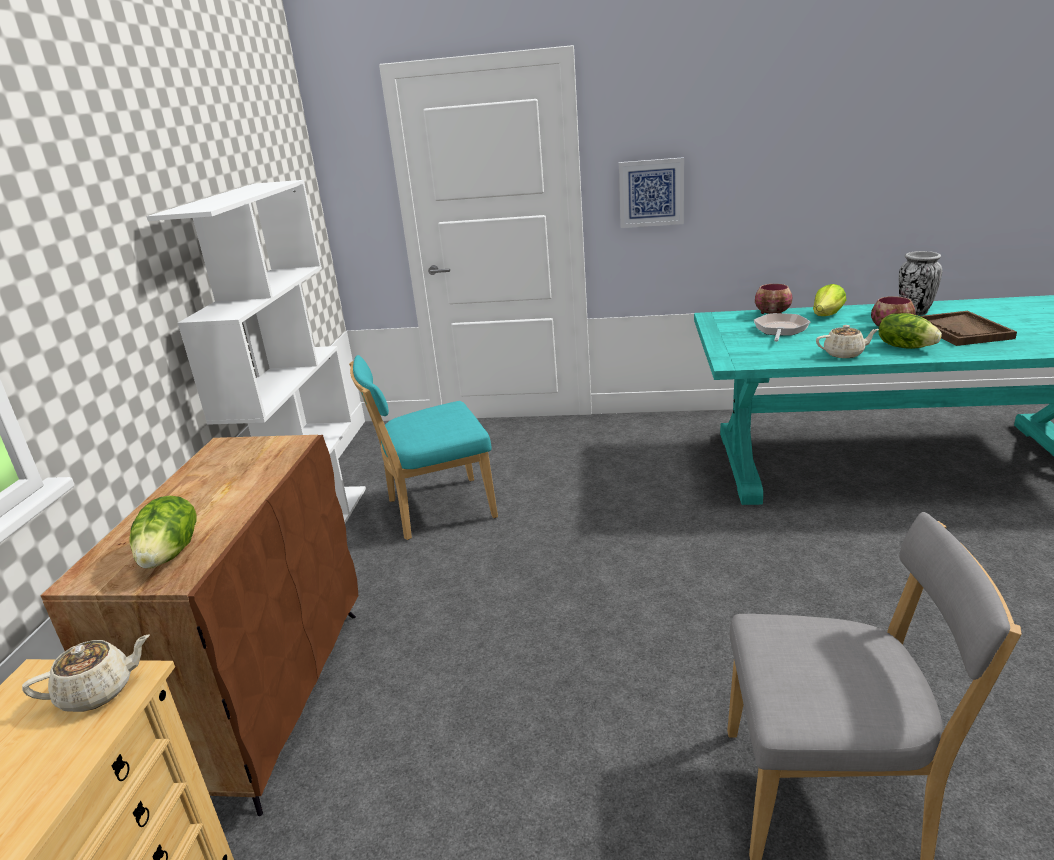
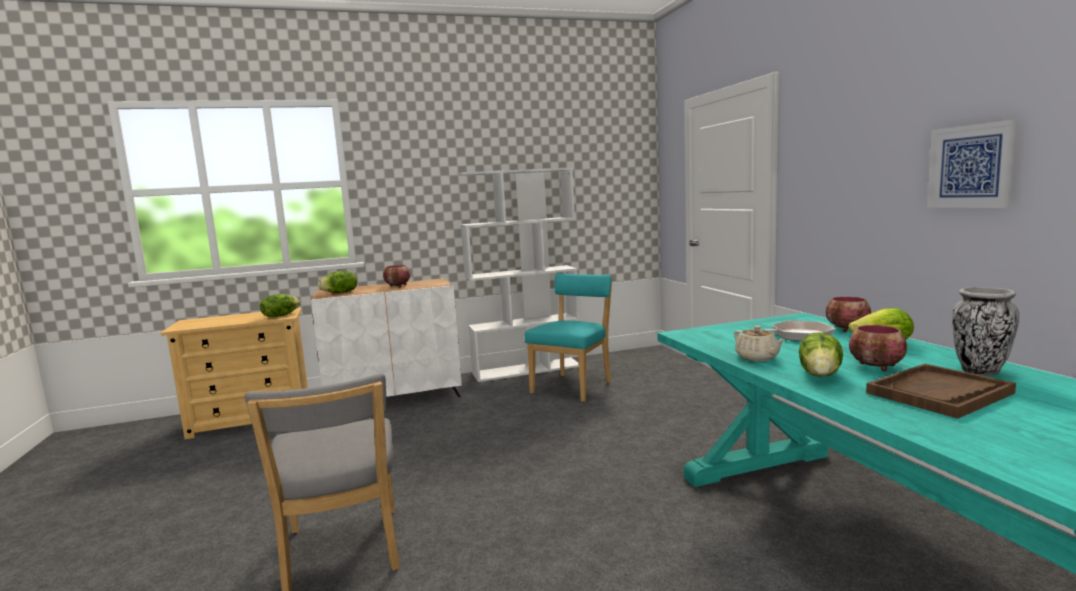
camera: 65 degrees right, 15 degrees down
beige teapot [22,634,150,712] -> lettuce [260,294,300,317]
brown cabinet [40,435,358,816] -> white cabinet [311,278,462,398]
turquoise chair [349,355,498,540] -> turquoise chair turned 75 degrees clockwise [525,273,612,402]
picture [619,157,684,228] -> picture moved to [927,119,1020,208]
none -> bowl [383,265,410,287]

